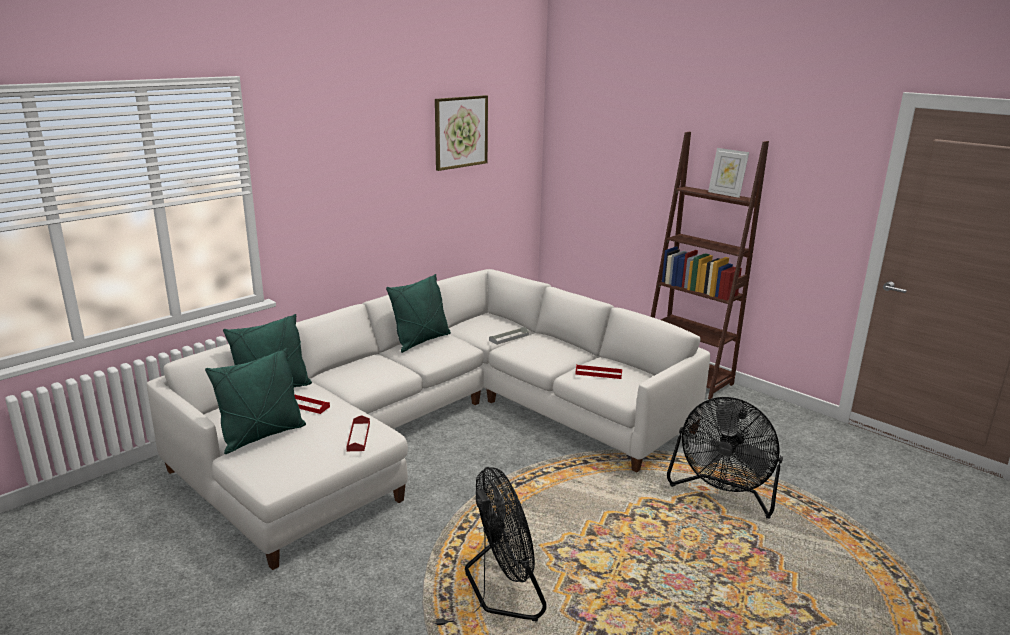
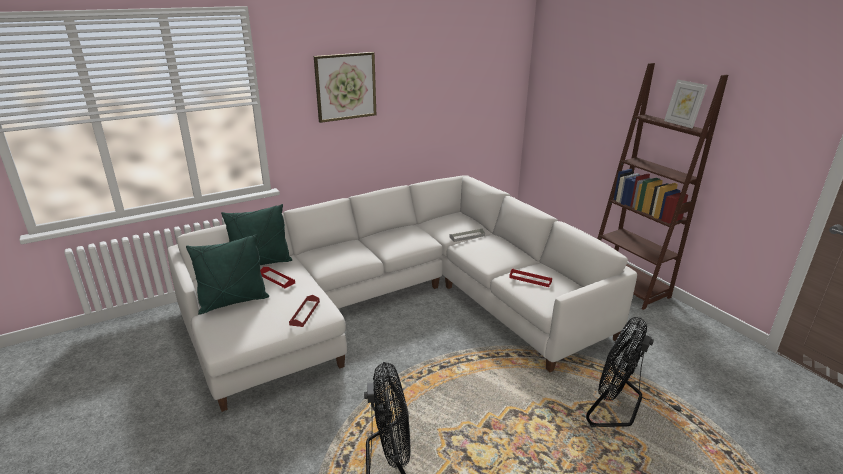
camera: 15 degrees right, 5 degrees up
green pillow [386,274,451,353] -> none
picture [435,95,488,171] -> picture moved to [314,52,376,123]
black fan [667,397,783,518] -> black fan turned 75 degrees clockwise [586,317,683,427]

